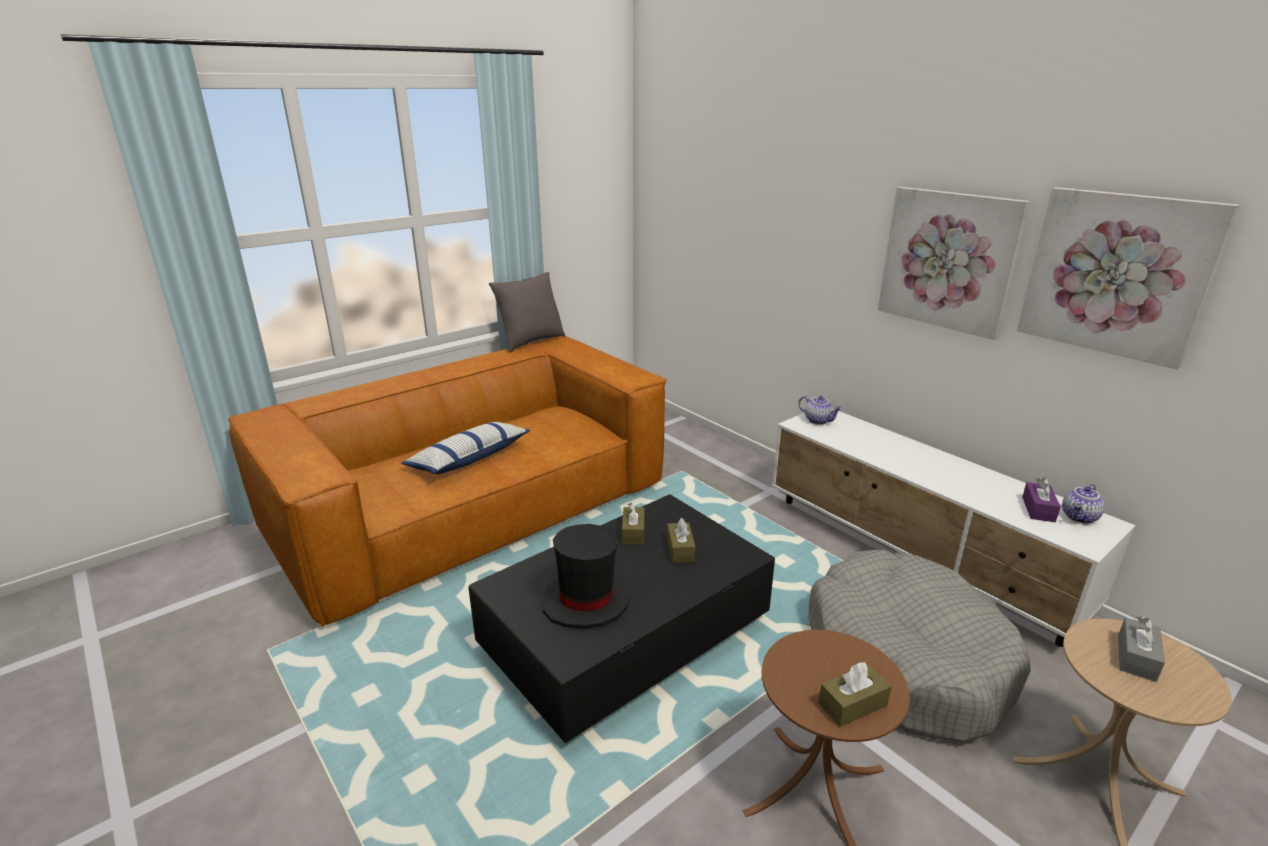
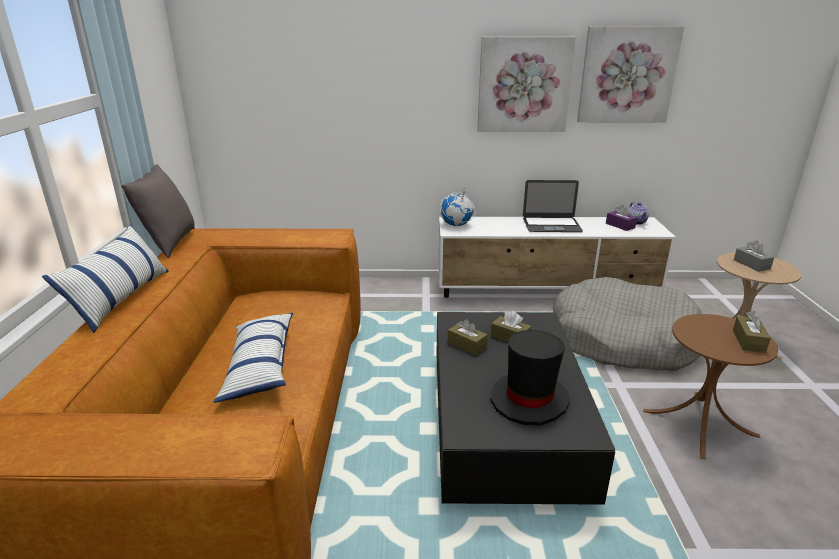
camera: 50 degrees left, 0 degrees up
teapot [798,396,842,425] -> globe [440,187,476,226]
none -> pillow [42,225,169,333]
none -> laptop [523,180,583,232]

